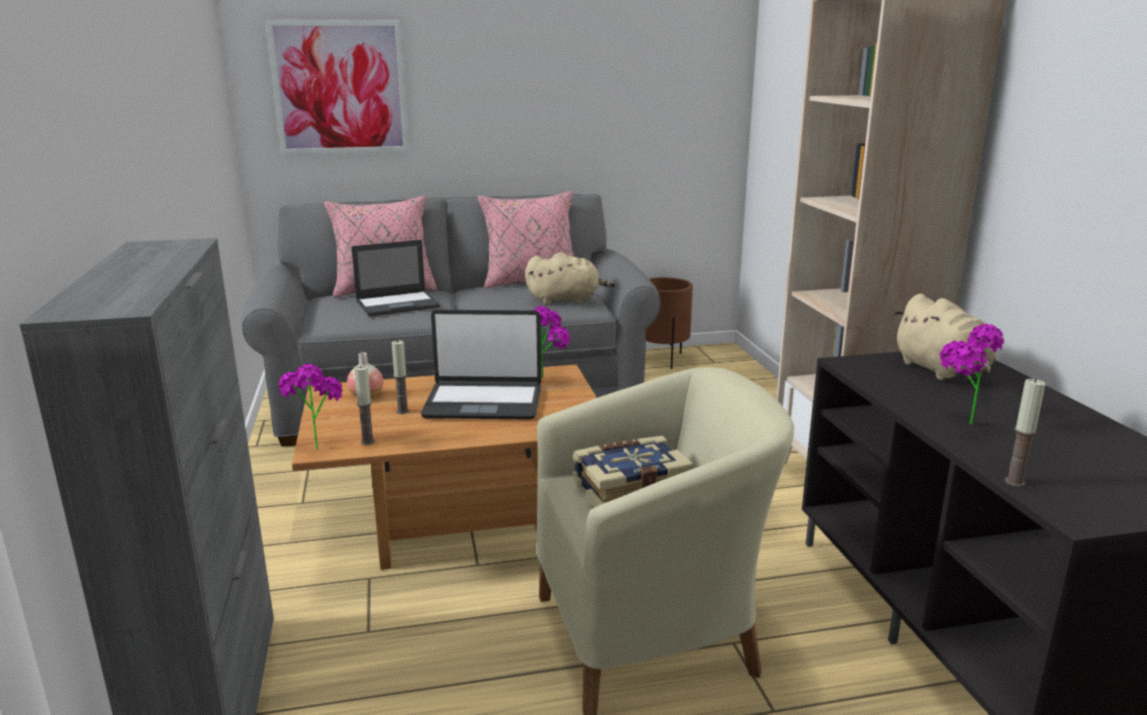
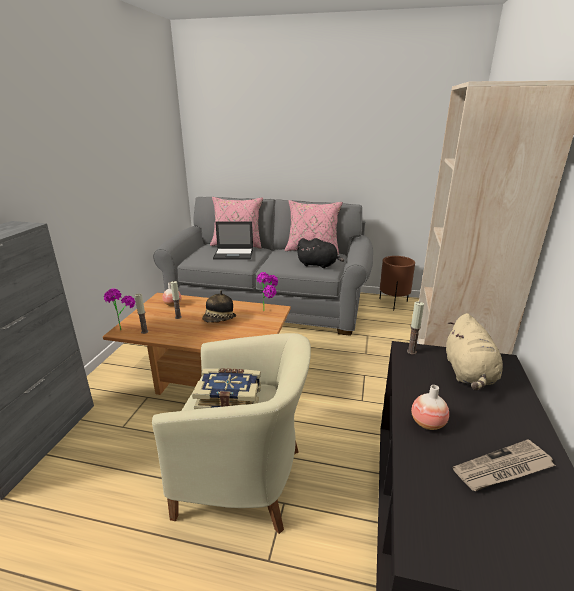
camera: 25 degrees right, 5 degrees up
picture [265,20,409,155] -> none
laptop [421,310,541,420] -> hat [202,290,236,323]
beige plush toy [525,253,615,305] -> black plush toy [296,238,344,268]
potted plant [940,324,1004,424] -> vase [411,385,449,430]
candle [1005,378,1045,487] -> candle moved to [407,301,424,355]
none -> newspaper [453,439,556,491]

